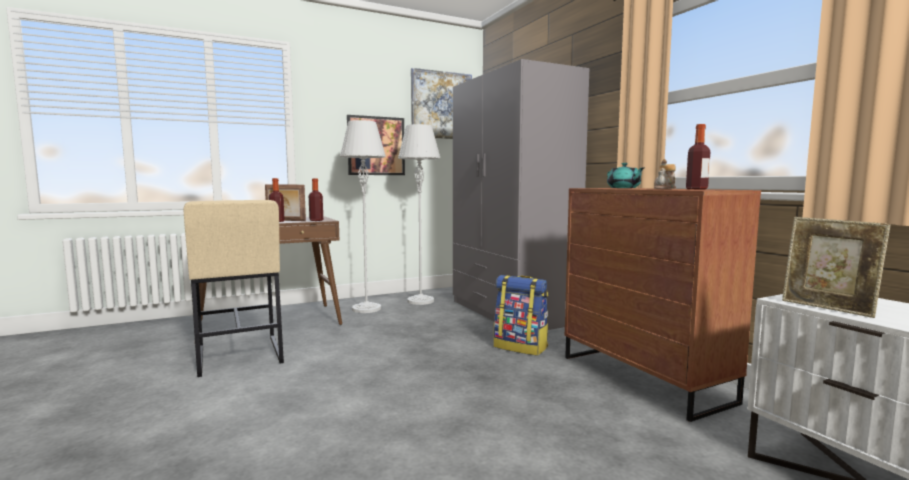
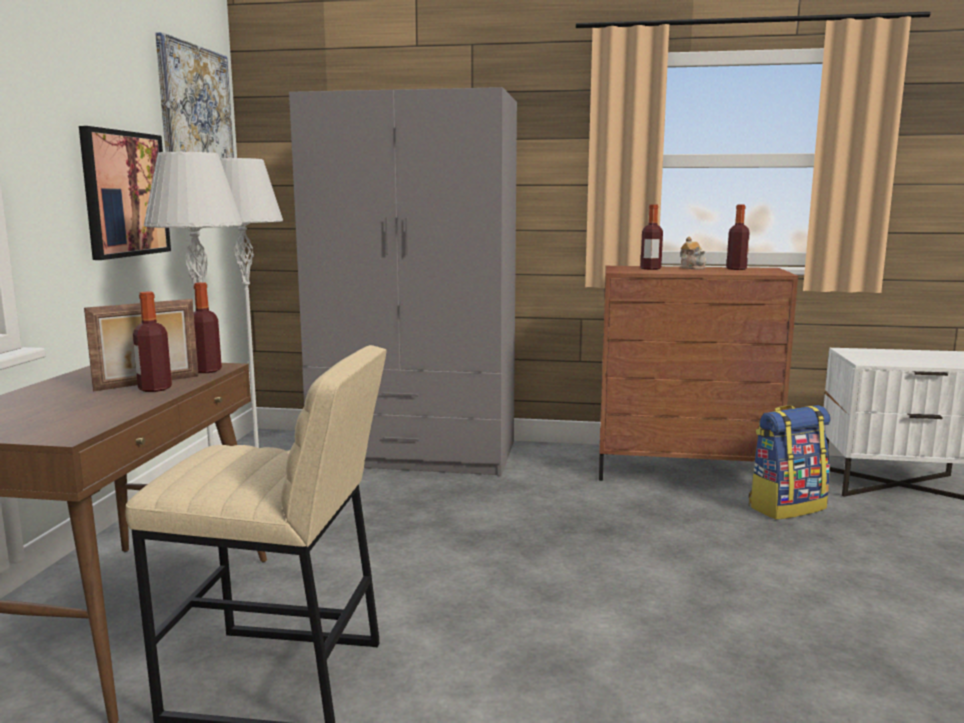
camera: 55 degrees left, 5 degrees up
backpack [494,275,548,356] -> backpack moved to [749,405,830,520]
turquoise teapot [607,163,644,188] -> bottle [640,205,663,270]
picture frame [782,217,890,318] -> none

